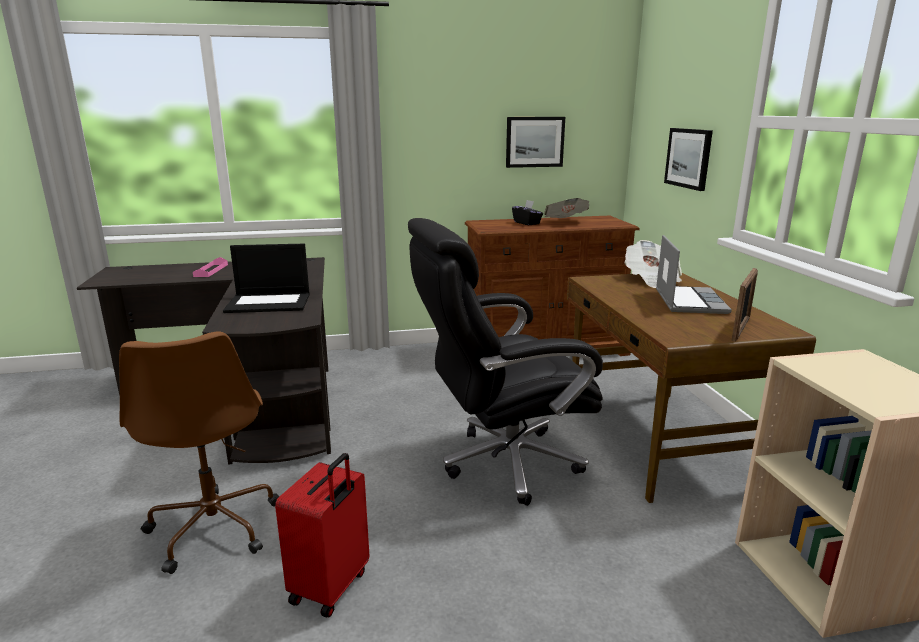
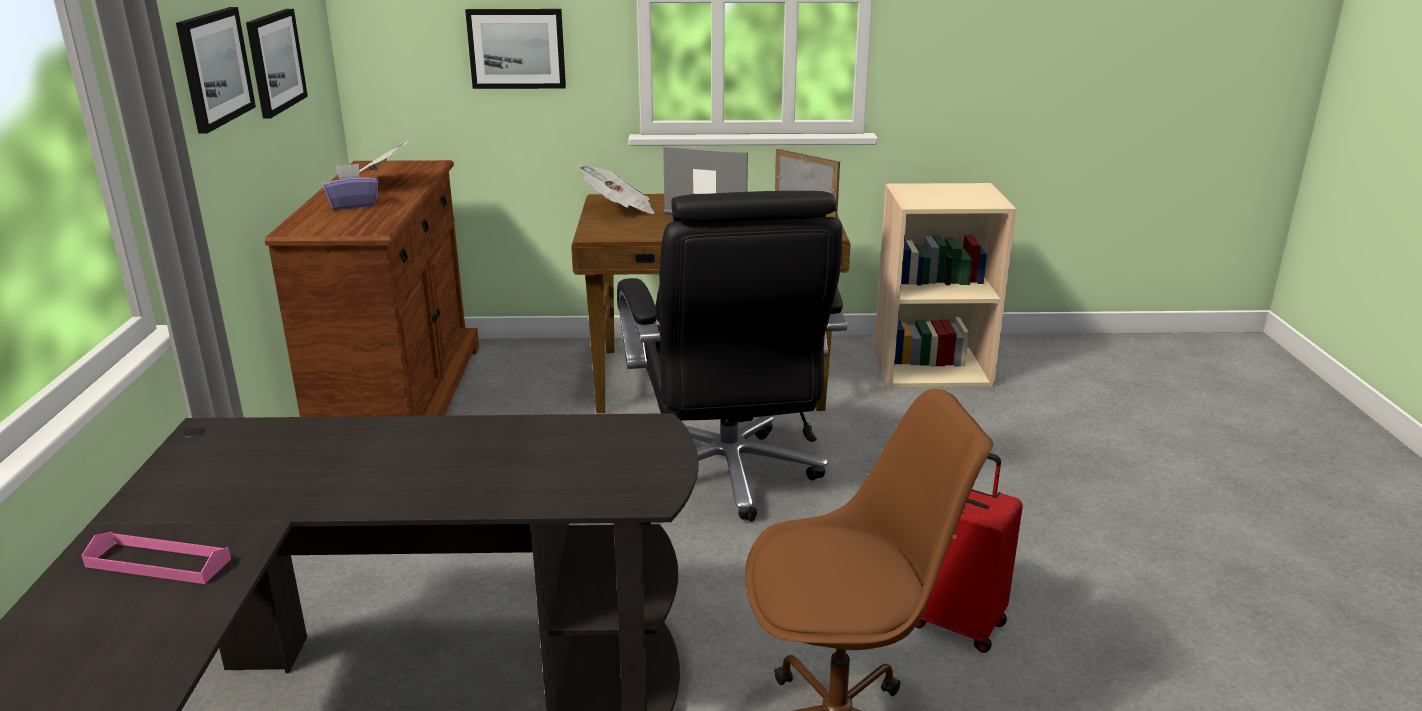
camera: 80 degrees left, 5 degrees up
laptop [223,244,310,313] -> none
black tissue box [512,200,543,225] -> purple tissue box [323,163,378,210]
none -> picture [176,7,256,133]

